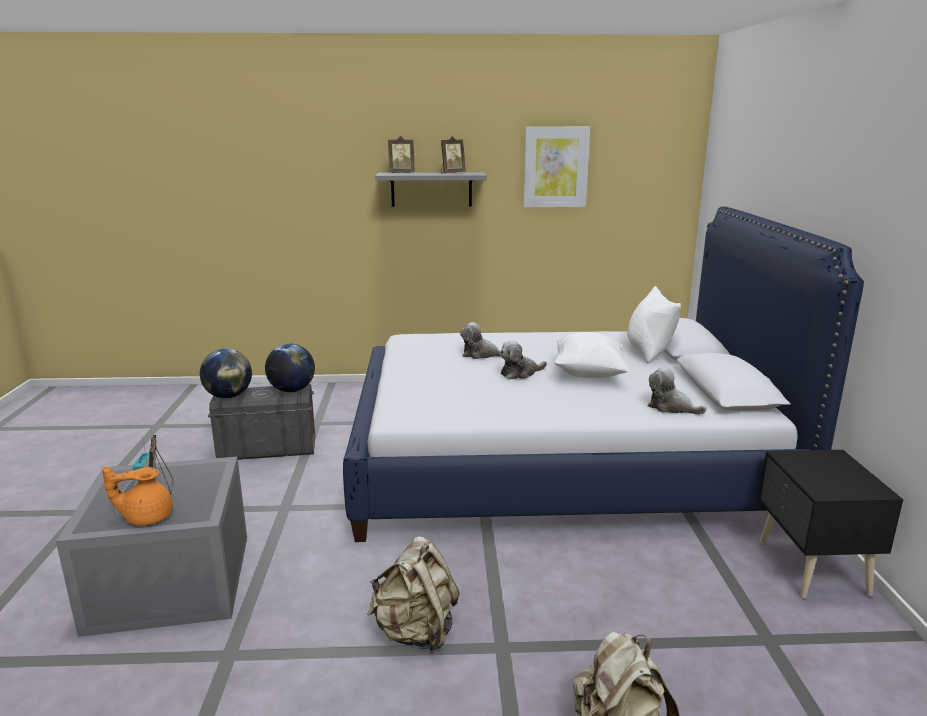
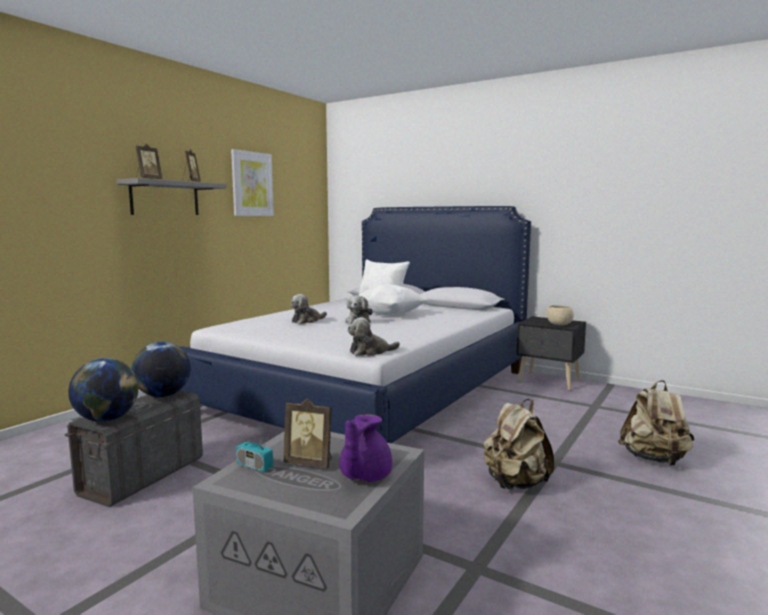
camera: 55 degrees left, 10 degrees down
orange teapot [102,466,173,525] -> purple teapot [339,414,392,482]
plush toy [648,367,707,414] -> plush toy moved to [347,317,400,356]
none -> beige bowl [546,305,574,325]

